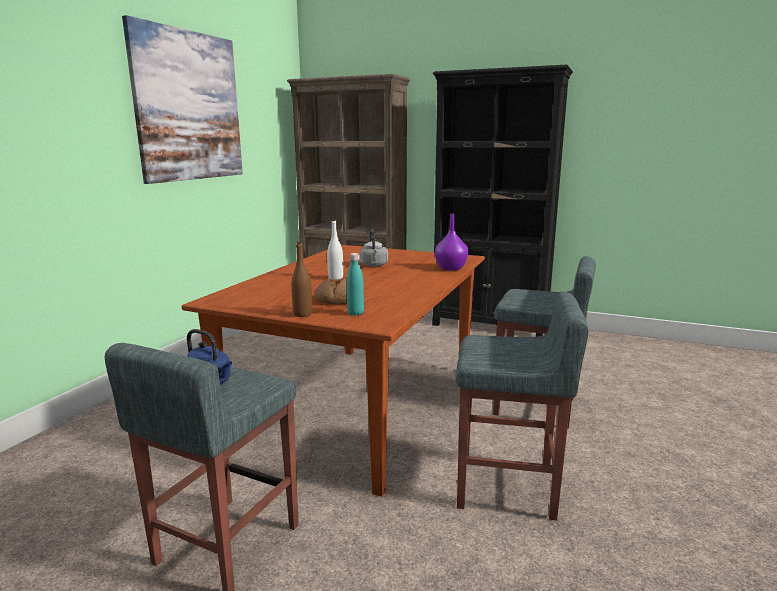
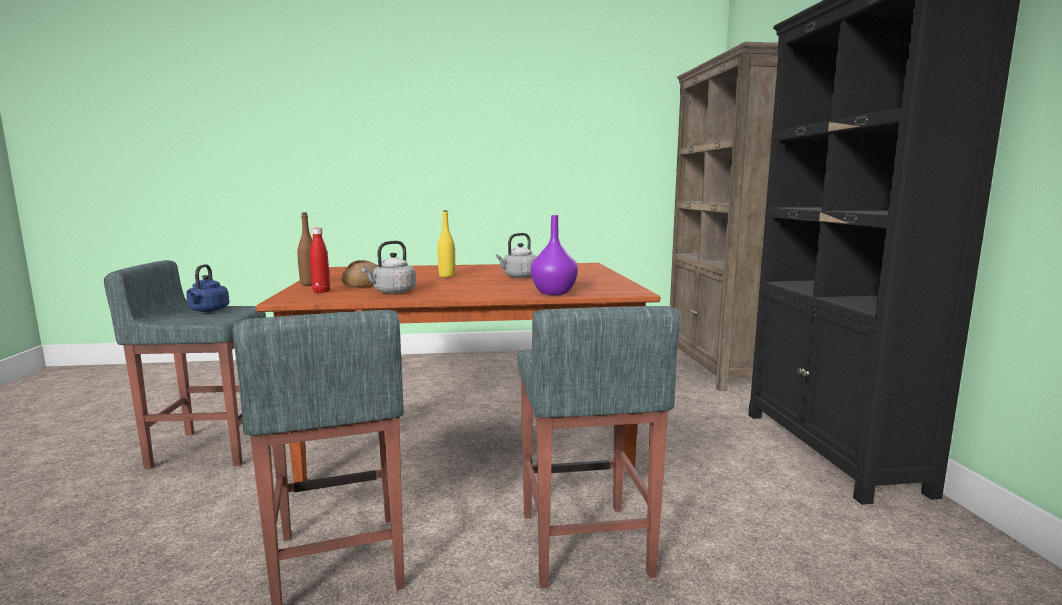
camera: 60 degrees right, 5 degrees down
picture [122,15,243,184] -> none
white bottle [327,219,343,280] -> yellow bottle [438,210,455,277]
turquoise bottle [347,253,364,316] -> red bottle [310,228,330,293]
none -> grey kettle [362,241,416,294]

